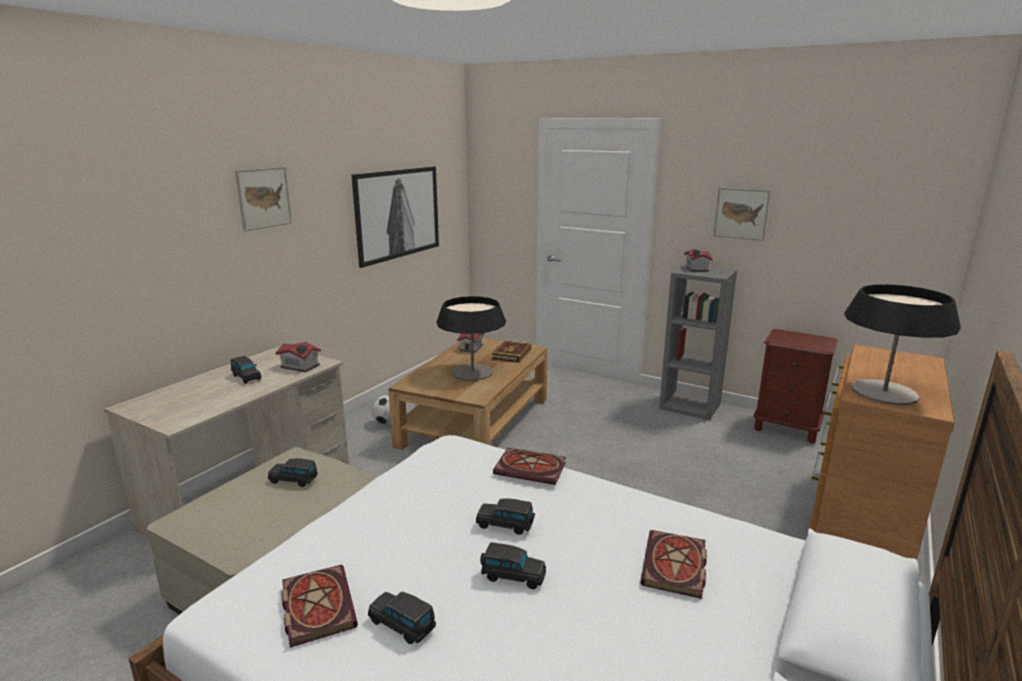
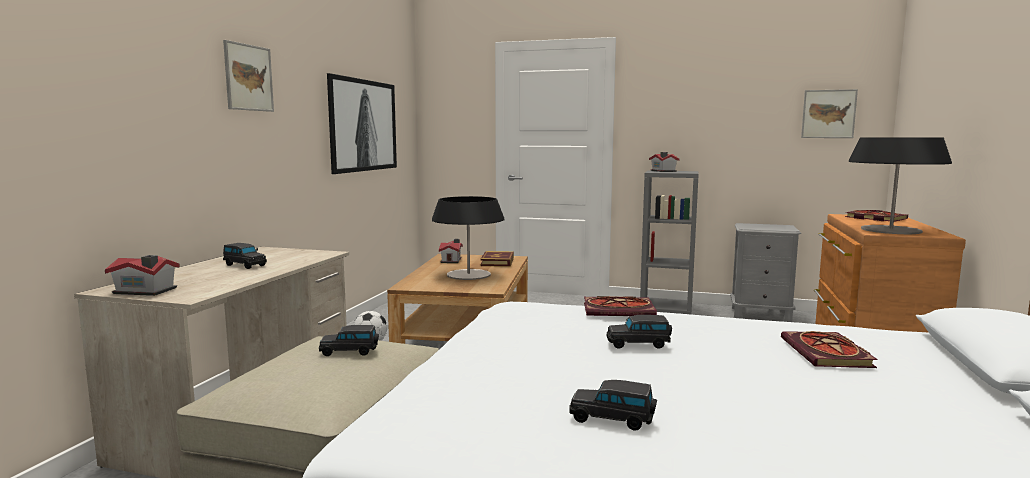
camera: 15 degrees left, 10 degrees down
toy house [275,342,321,372] -> toy house moved to [105,255,180,296]
book [281,565,358,648] -> book moved to [845,210,908,222]
black toy car [480,542,546,589] -> none
picture [713,188,771,241] -> picture moved to [801,89,858,138]
brown nightstand [753,329,838,443] -> grey nightstand [730,223,801,322]

